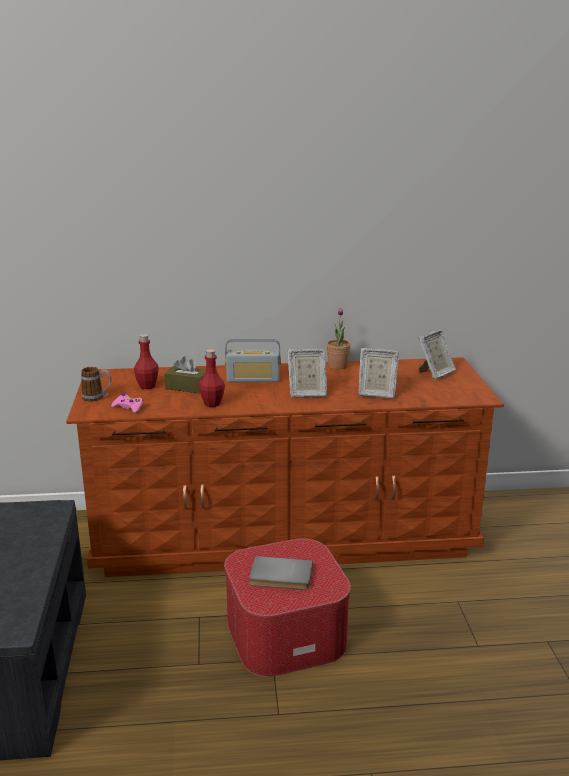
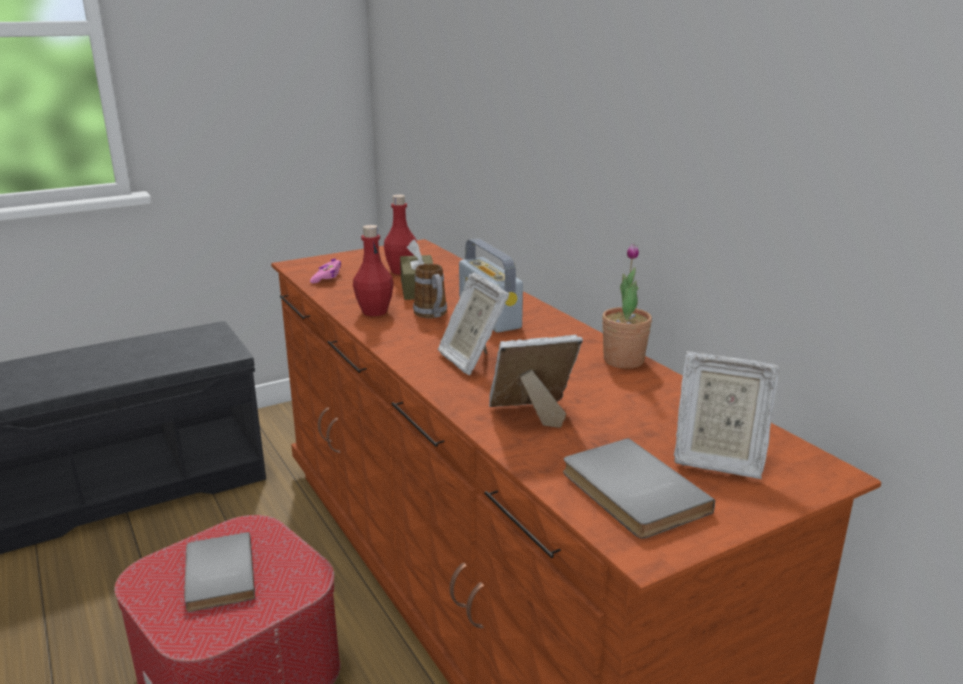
camera: 65 degrees right, 0 degrees up
mug [81,367,111,402] -> mug moved to [413,263,447,318]
picture frame [358,348,399,399] -> picture frame turned 90 degrees clockwise [489,335,583,428]
none -> grey book [563,438,715,539]

